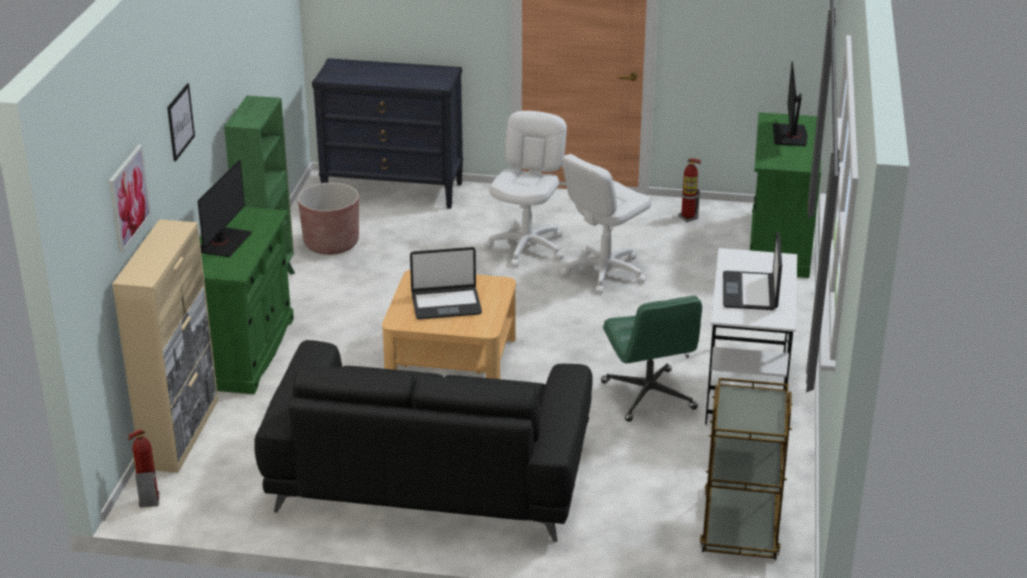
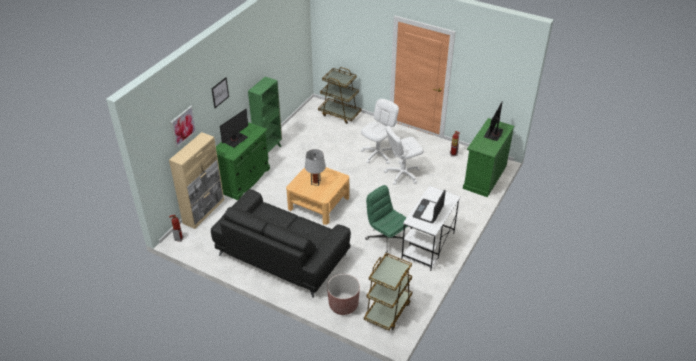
camera: 20 degrees right, 10 degrees up
brown planter [298,183,359,255] -> brown planter moved to [327,274,360,315]
black dresser [312,58,463,209] -> brown cart [318,67,362,124]
laptop [410,247,482,319] -> grey table lamp [305,149,326,186]
green office chair [601,296,702,422] -> green office chair turned 135 degrees clockwise [365,185,408,256]

